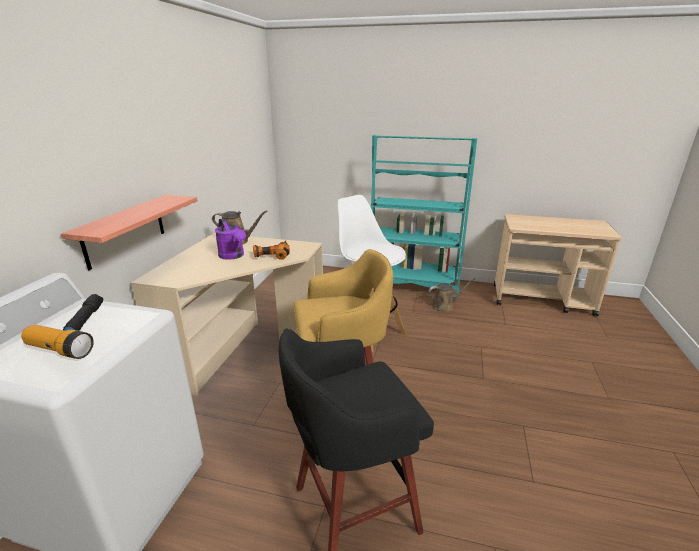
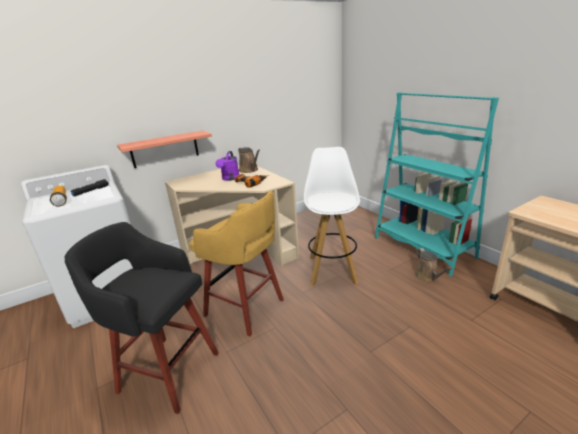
camera: 45 degrees right, 0 degrees up
brown watering can [428,279,475,312] -> brown watering can turned 45 degrees clockwise [415,248,452,282]

